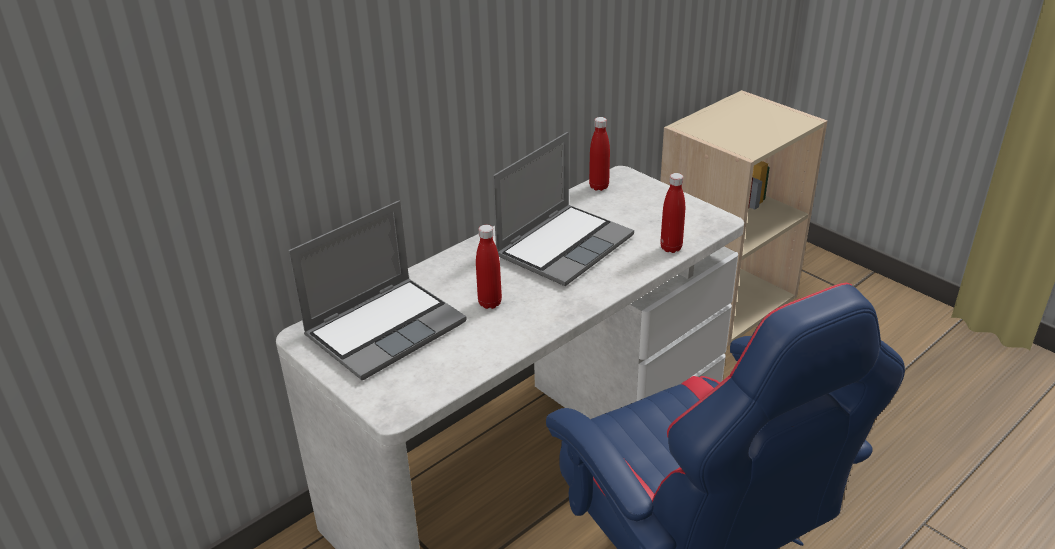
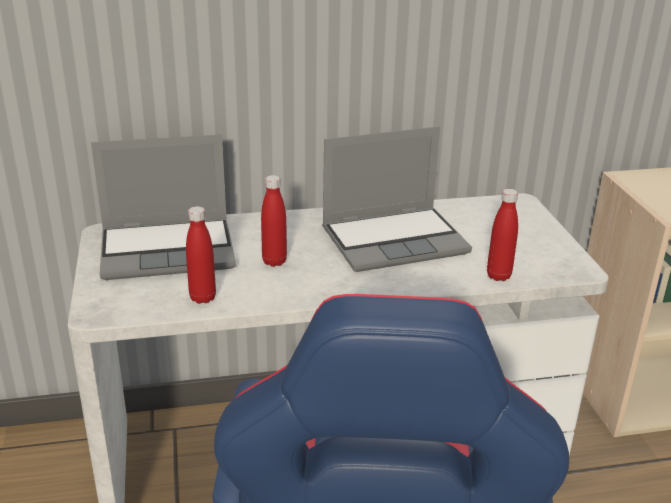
camera: 30 degrees right, 5 degrees down
red bottle [589,117,610,191] -> red bottle moved to [186,206,216,304]

